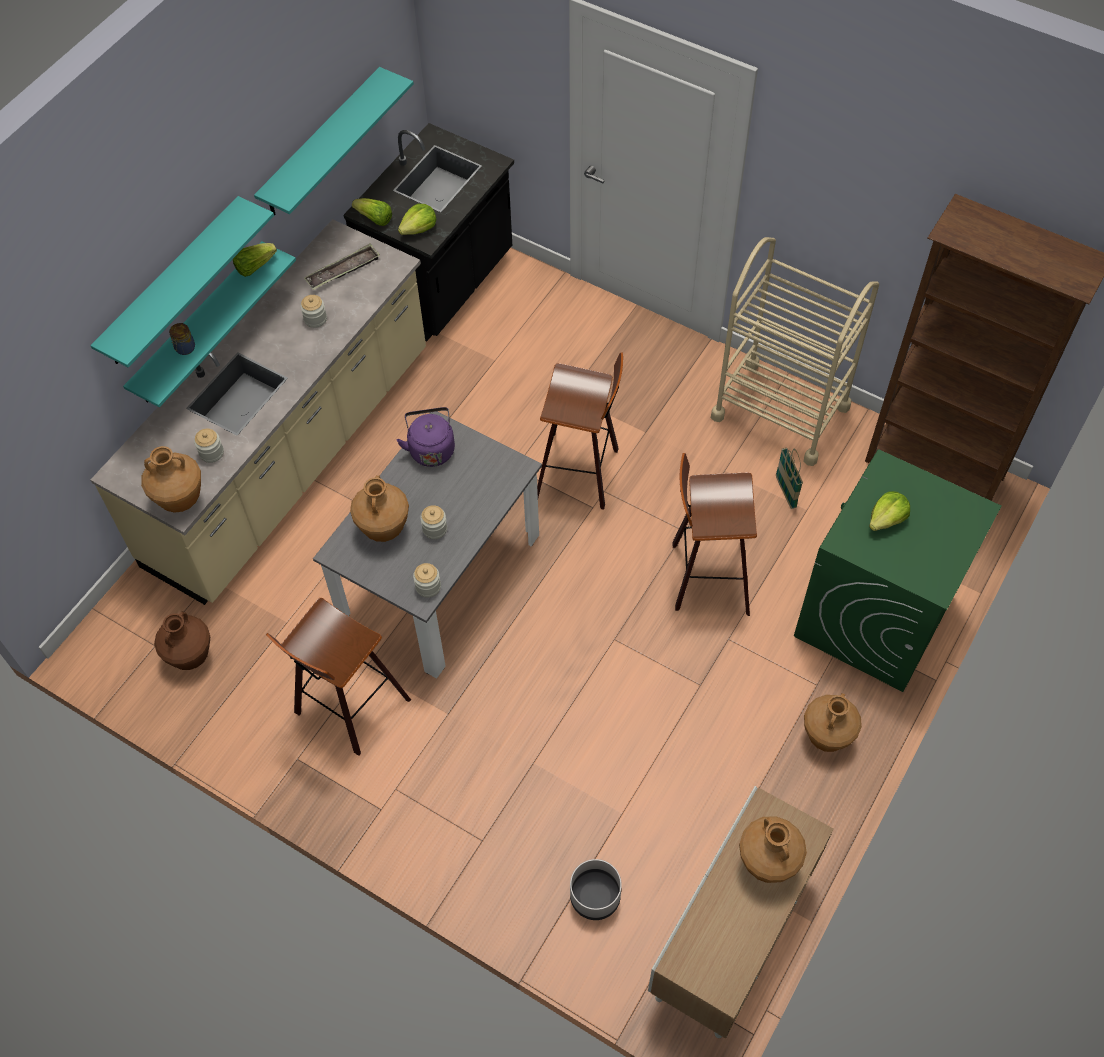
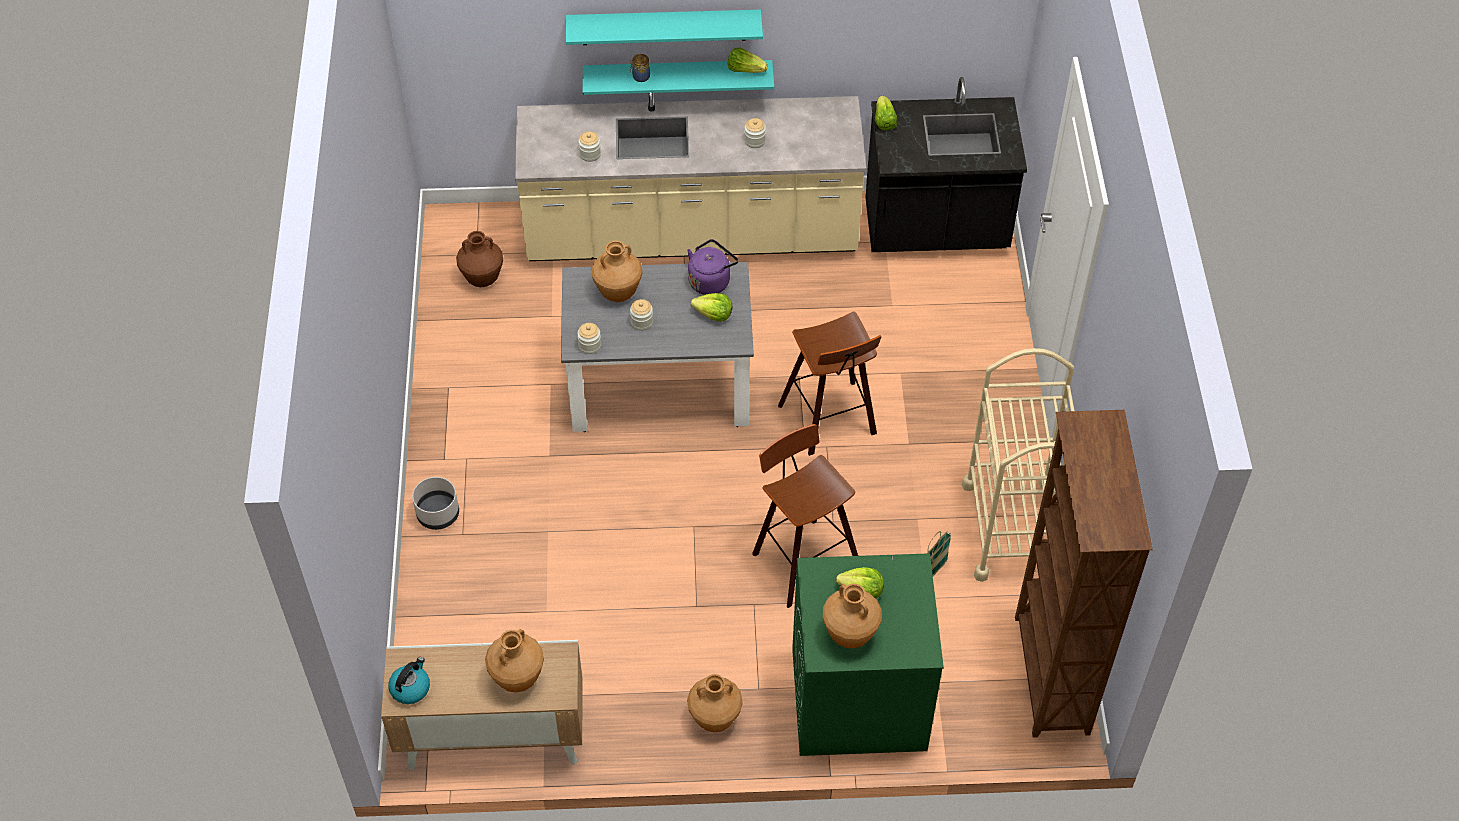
camera: 55 degrees right, 5 degrees down
brown vase [141,446,201,513] -> brown vase moved to [823,584,882,648]
turquoise shelf [254,67,414,216] -> none
stool [266,598,411,756] -> none
tray [304,243,380,290] -> none
lettuce [398,204,436,235] -> lettuce moved to [691,293,732,322]
grey planter [570,859,622,920] -> grey planter moved to [412,477,459,530]
none -> kettle [388,657,430,704]

